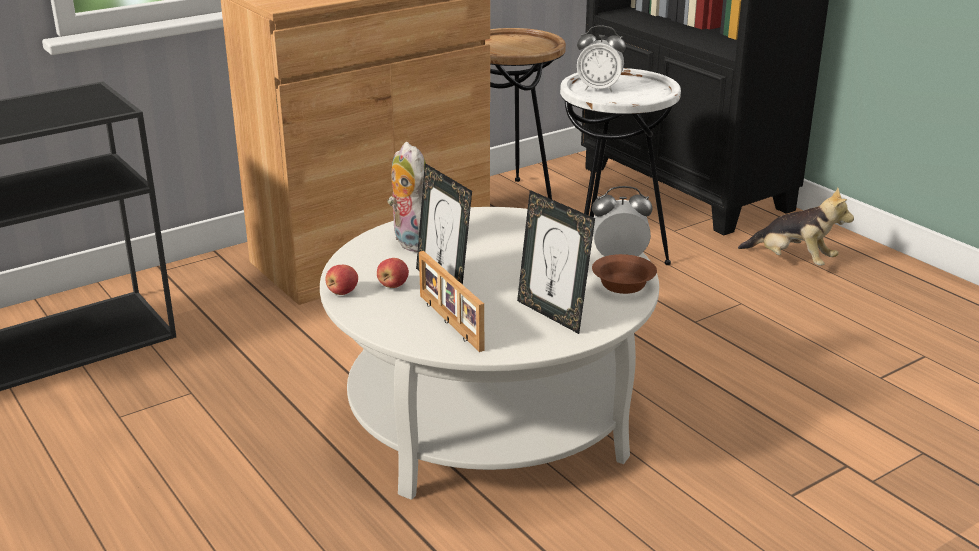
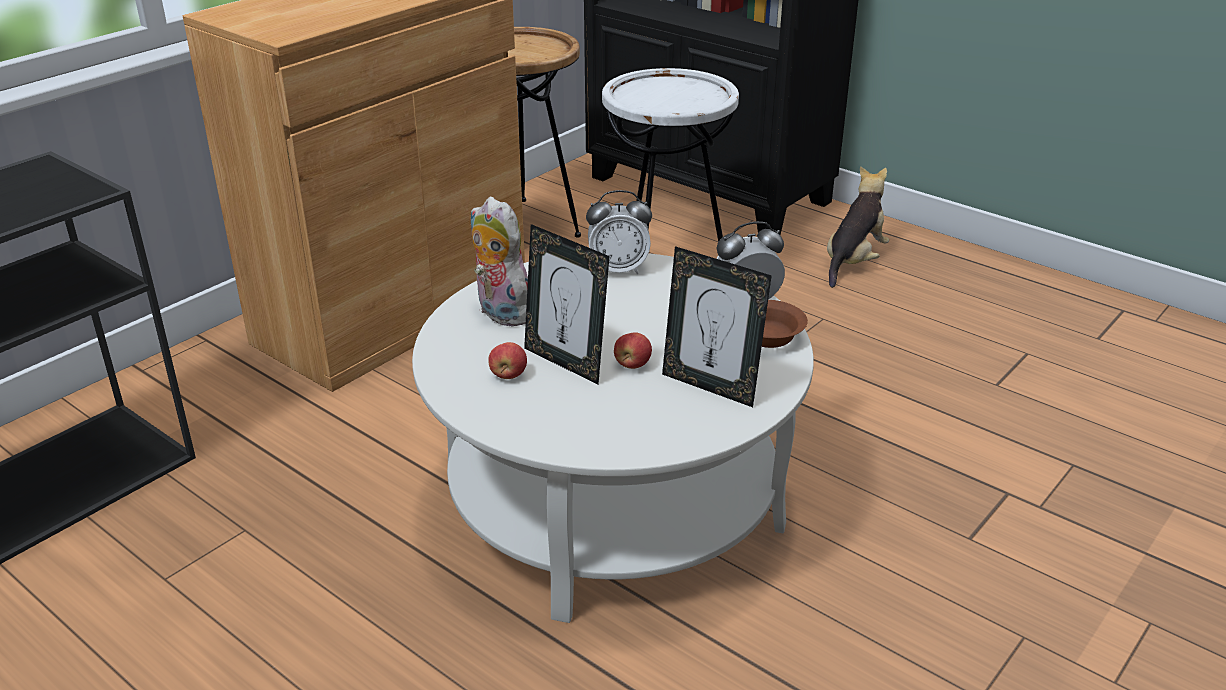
camera: 15 degrees left, 5 degrees up
apple [325,265,358,295] -> apple moved to [614,332,652,369]
picture frame [419,251,484,352] -> none
alarm clock [577,25,626,92] -> alarm clock moved to [586,190,652,274]
plush toy [738,188,854,266] -> plush toy turned 75 degrees counterclockwise [827,166,889,288]

